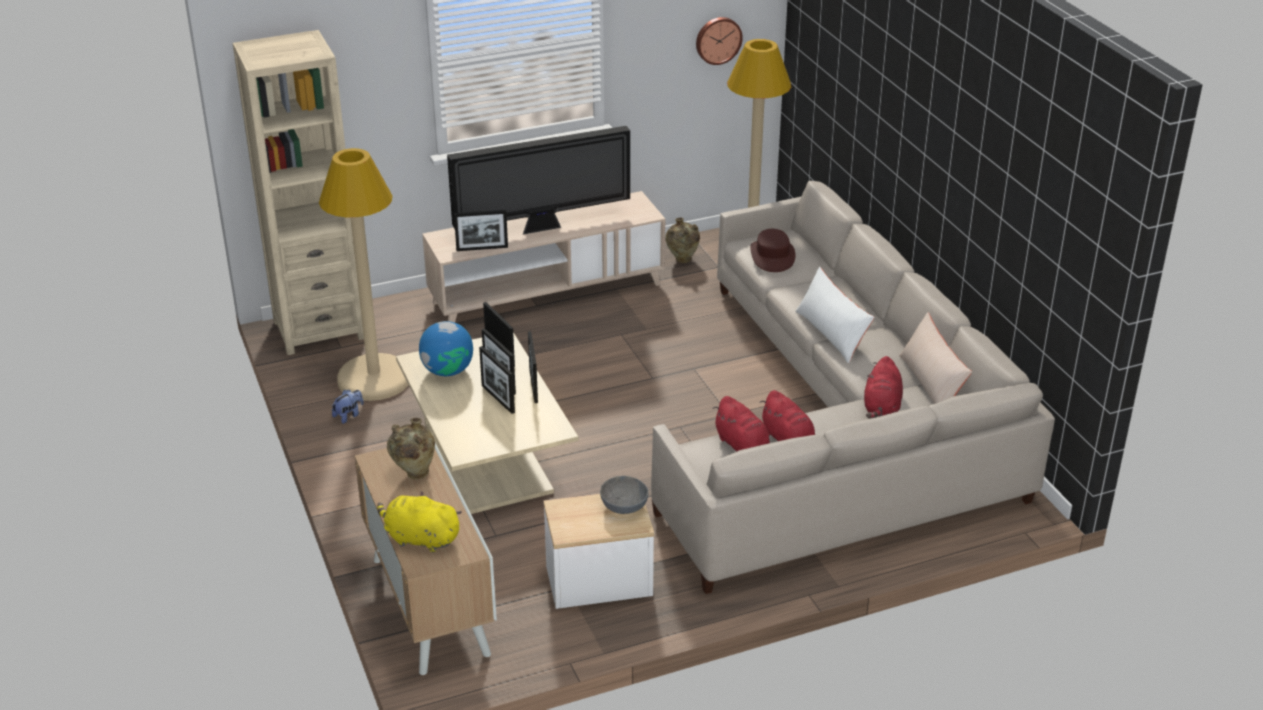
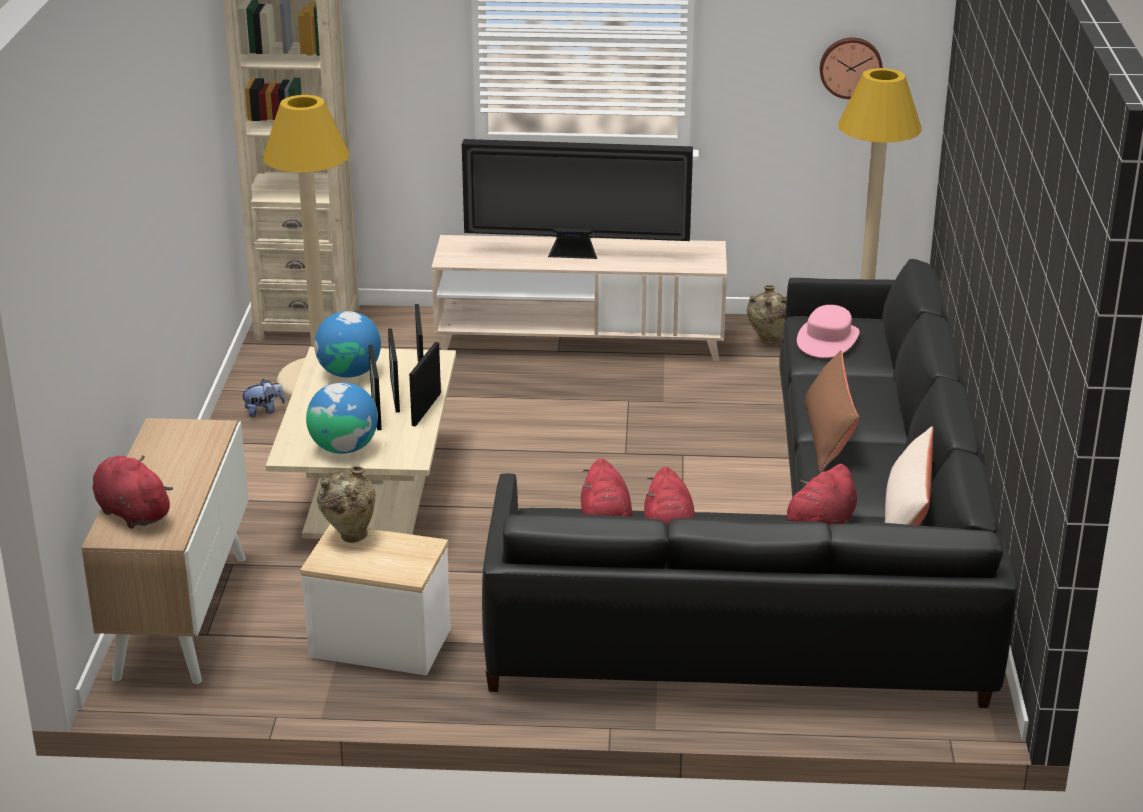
camera: 25 degrees right, 5 degrees down
yellow plush toy [377,491,462,552] -> red plush toy [93,455,173,529]
beige vase [387,418,435,479] -> beige vase moved to [317,466,376,543]
picture frame [454,210,508,251] -> none
grey bowl [600,476,648,514] -> none
beige sofa [651,181,1055,594] -> black sofa [482,259,1016,708]
brown hat [750,229,796,272] -> pink hat [797,305,860,358]
white pillow [795,267,875,364] -> brown pillow [804,350,859,473]
none -> globe [306,382,378,454]

